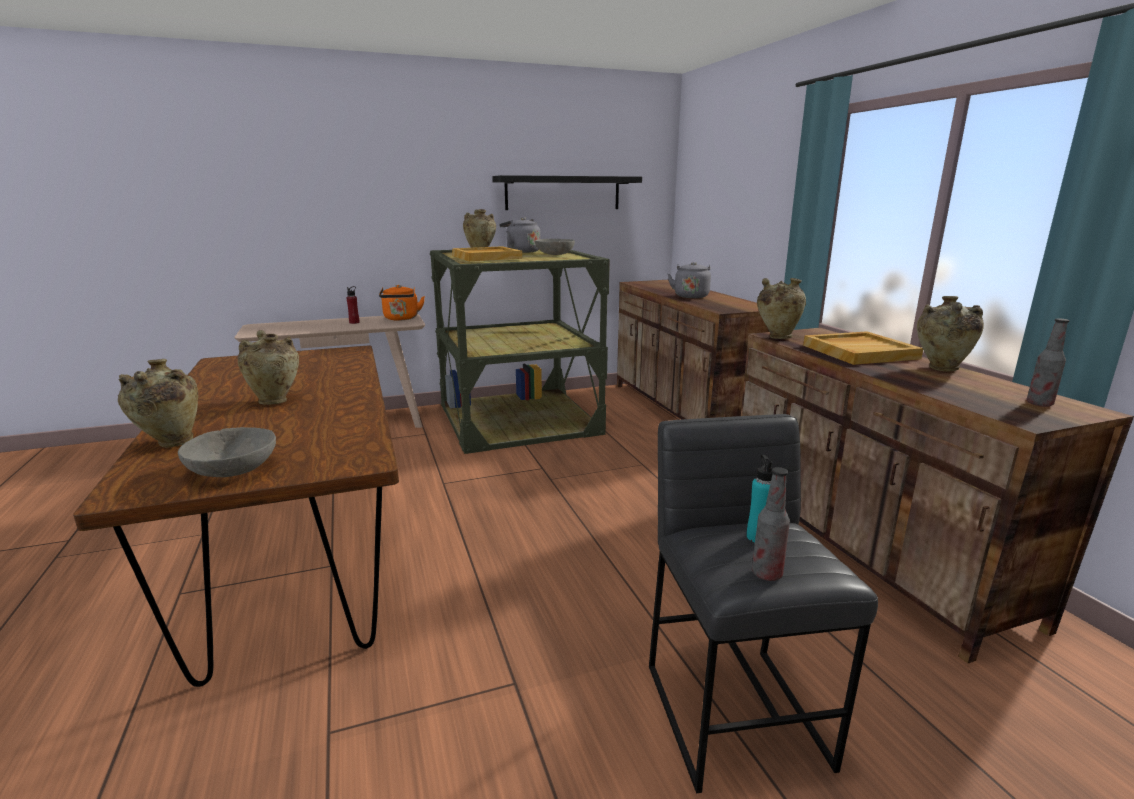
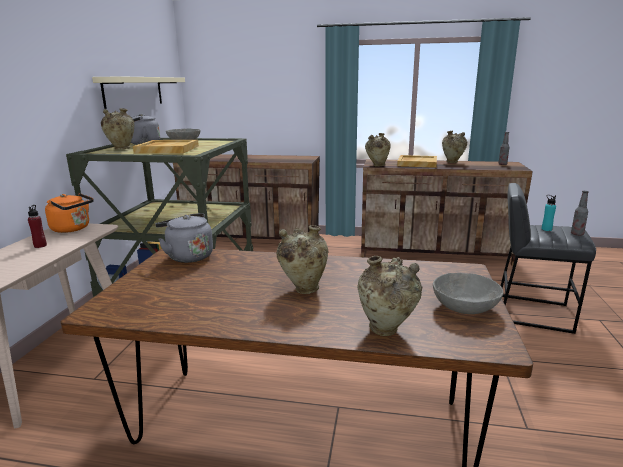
camera: 60 degrees left, 0 degrees up
black shelf [492,175,642,210] -> beige shelf [92,76,185,109]
grey kettle [668,262,711,298] -> grey kettle moved to [156,213,213,263]

